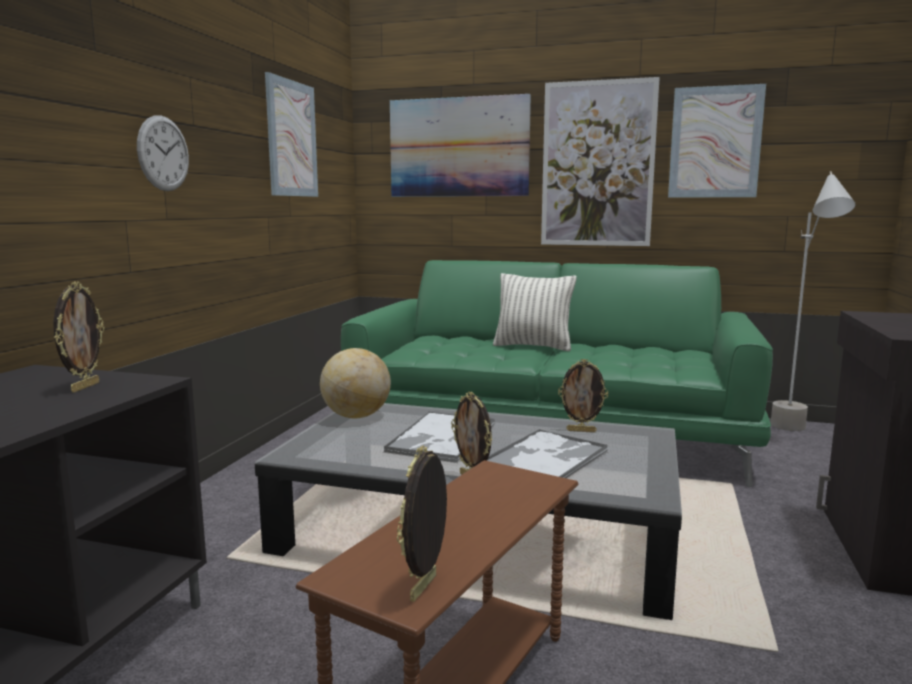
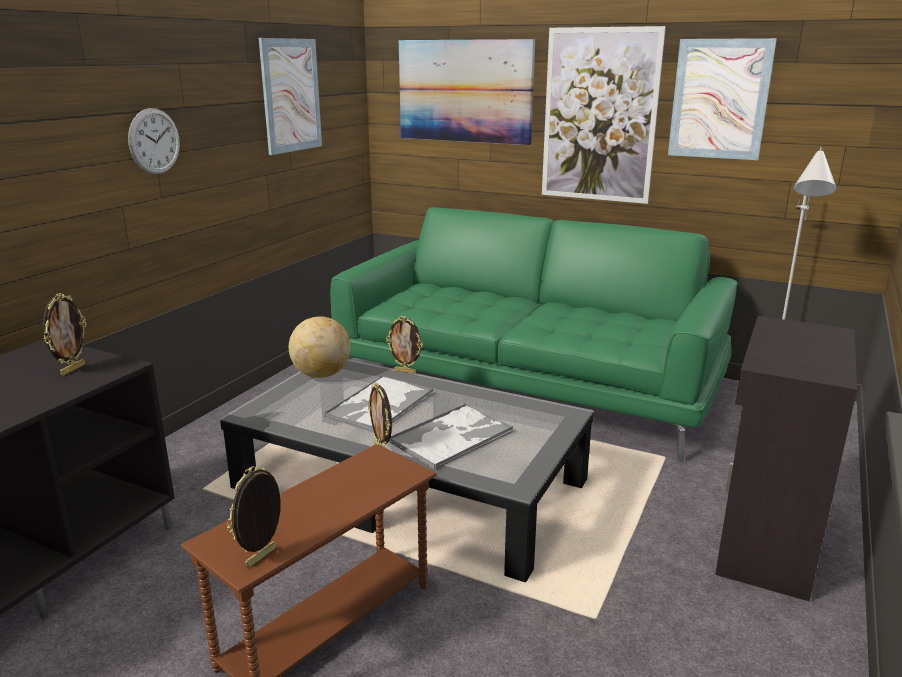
camera: 10 degrees right, 10 degrees up
pillow [493,273,577,351] -> none
picture frame [558,359,608,432] -> picture frame moved to [386,316,423,374]

